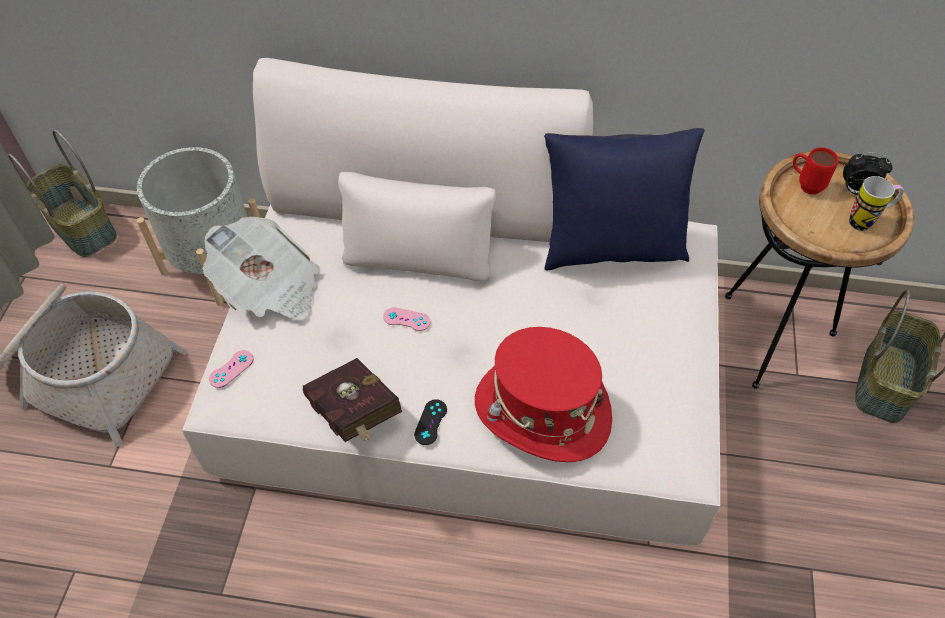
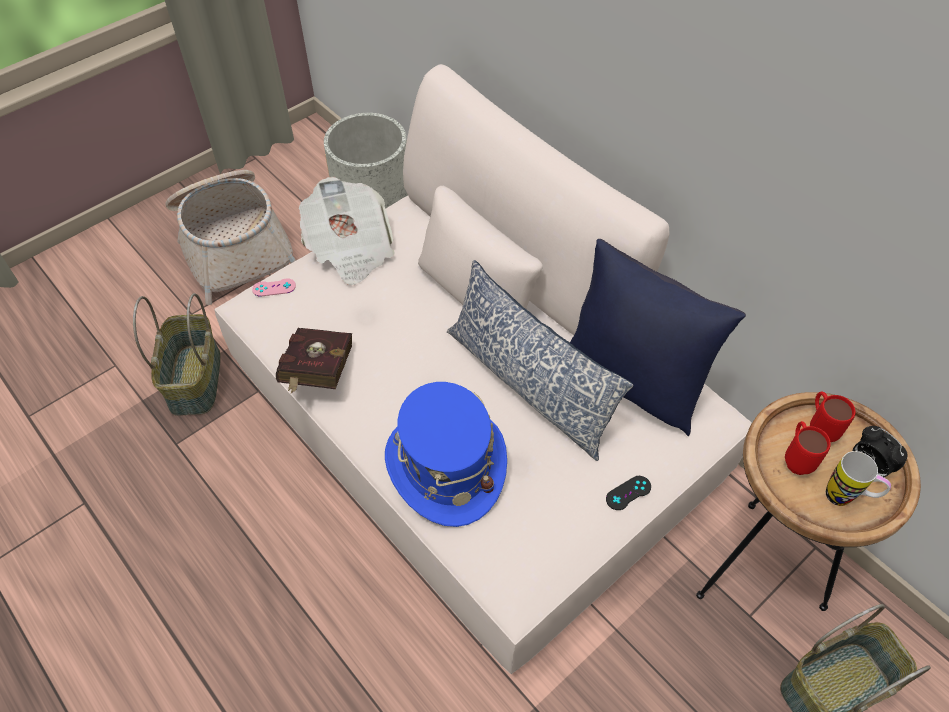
camera: 40 degrees right, 0 degrees up
basket [8,130,117,257] -> basket moved to [133,293,221,416]
pink game controller [383,307,430,331] -> none
black game controller [414,399,447,445] -> black game controller moved to [606,476,651,510]
red hat [475,327,612,462] -> blue hat [385,382,507,527]
none -> pillow [447,260,634,461]
none -> red mug [785,421,831,475]

